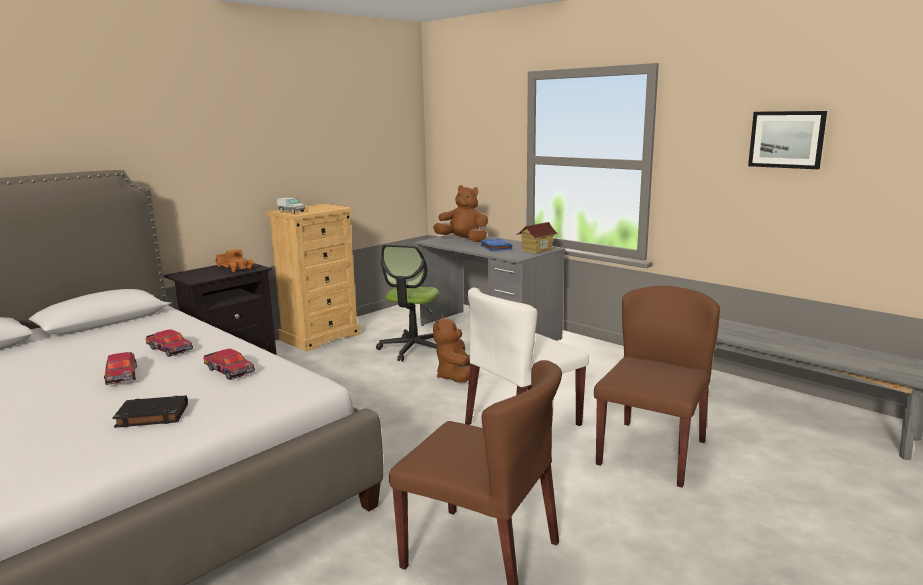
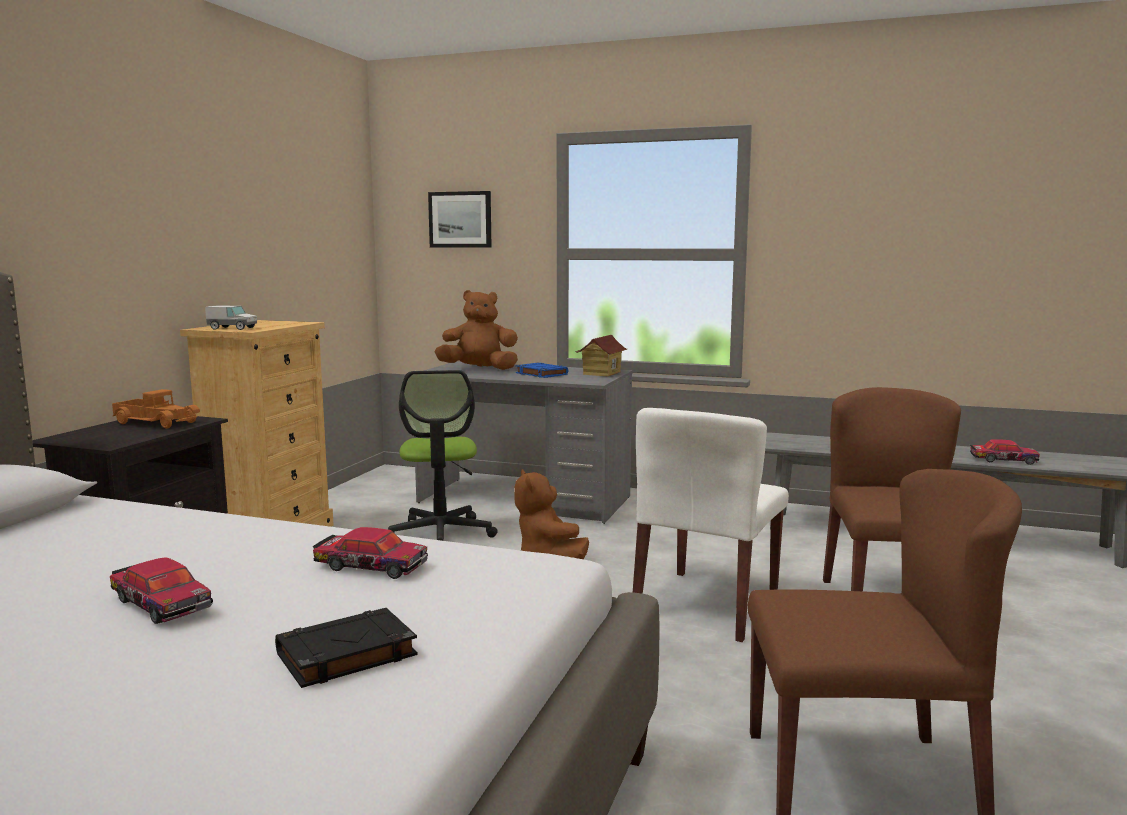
camera: 25 degrees left, 5 degrees down
toy car [145,329,193,357] -> toy car moved to [970,439,1040,465]
picture [748,111,827,169] -> picture moved to [428,191,492,247]

